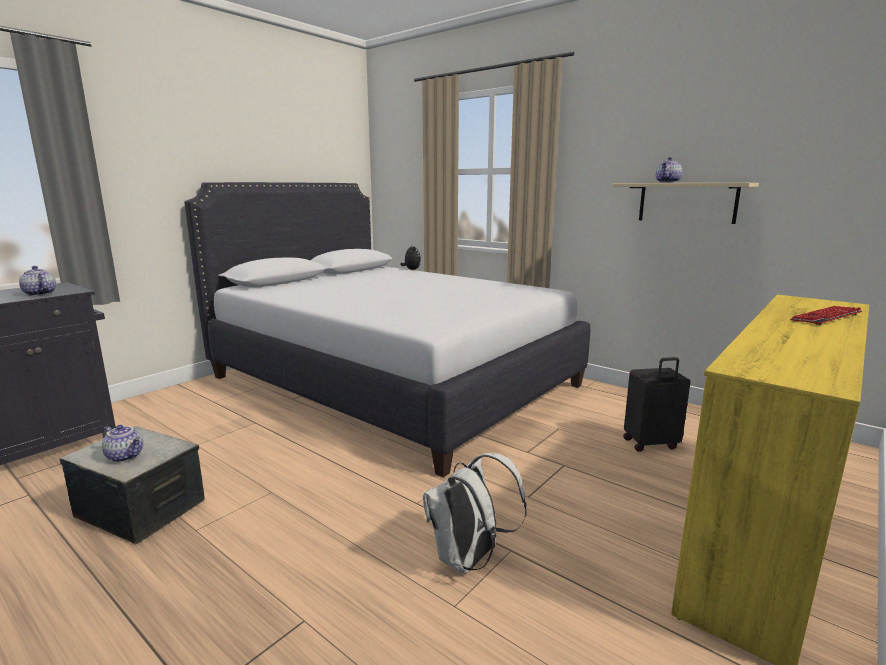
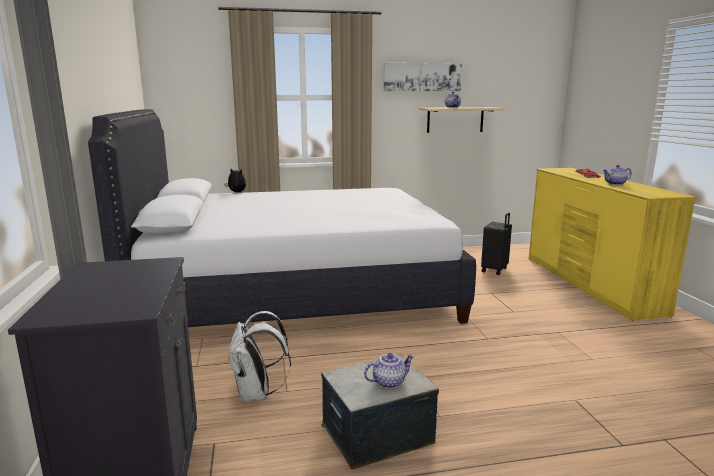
camera: 50 degrees left, 0 degrees up
teapot [19,266,56,296] -> teapot moved to [603,165,632,185]
white backpack [423,453,527,573] -> white backpack moved to [228,311,291,402]
none -> picture [383,63,462,91]

